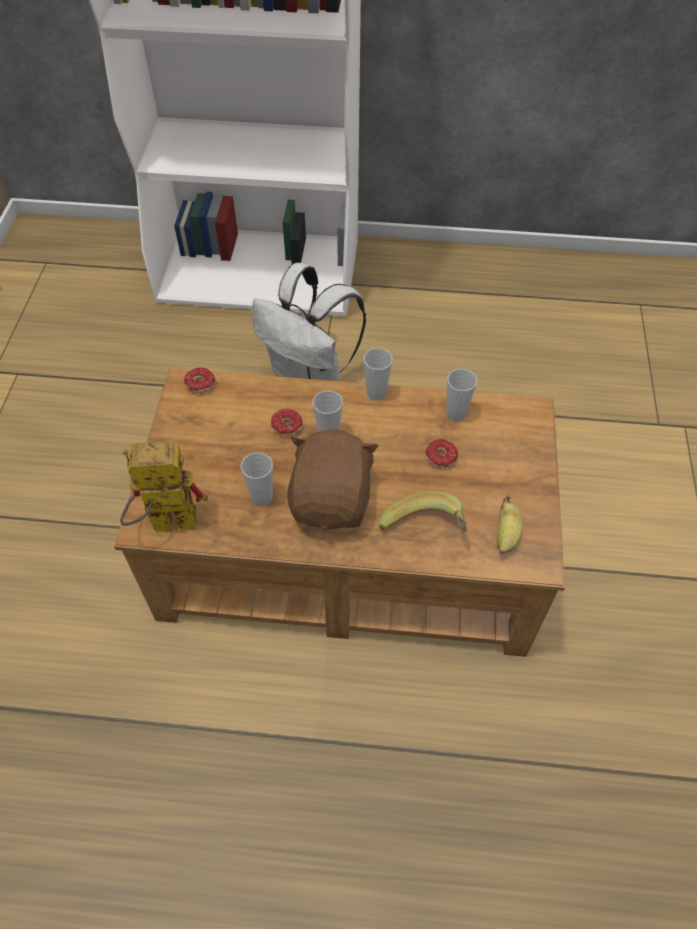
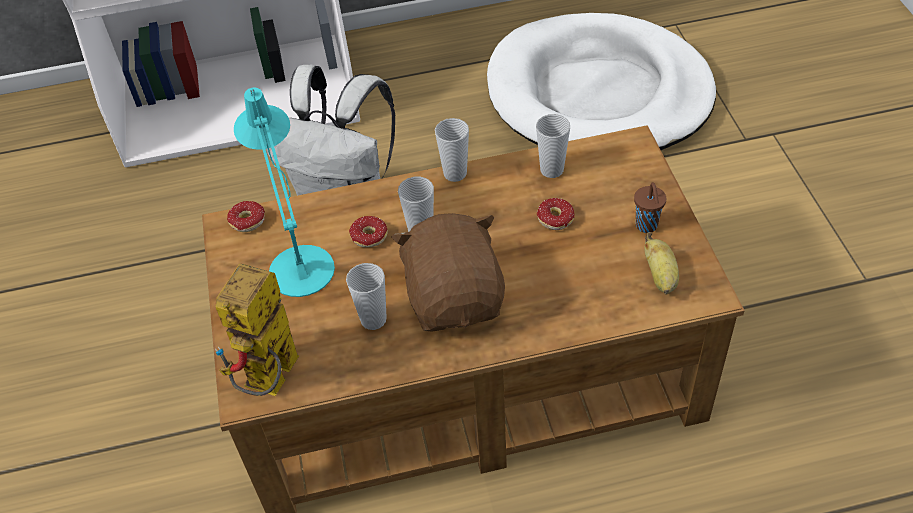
camera: 15 degrees left, 5 degrees down
toy robot [120,440,208,532] -> toy robot turned 45 degrees counterclockwise [215,264,299,396]
banana [379,491,467,533] -> none
none -> turquoise table lamp [234,87,335,297]
none -> white dog bed [487,13,716,150]
none -> brown cup [634,182,666,233]

